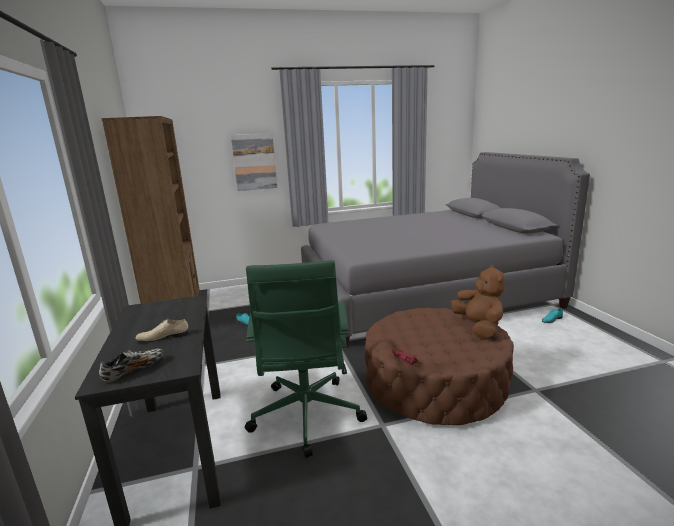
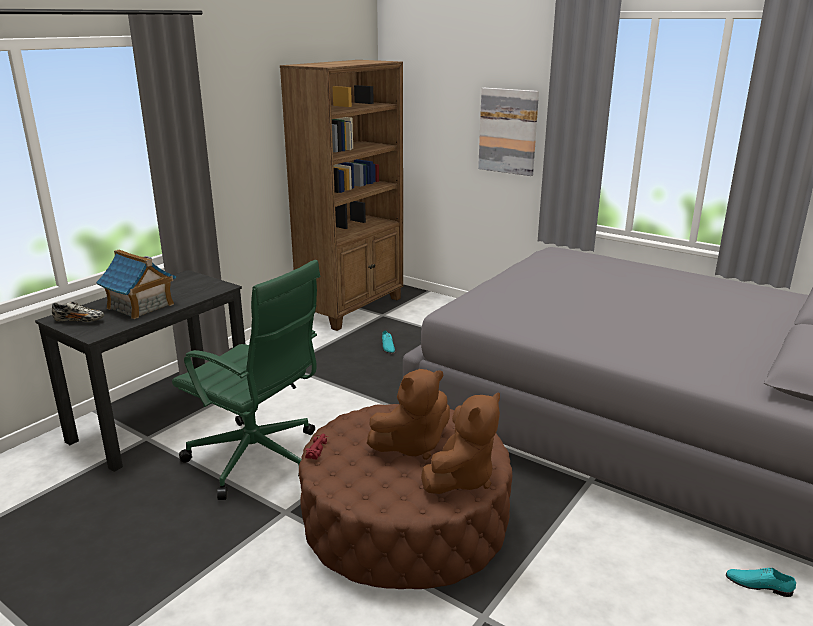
camera: 50 degrees right, 5 degrees up
beige shoe [135,319,189,342] -> toy house [96,250,176,319]
green office chair [245,260,367,458] -> green office chair turned 105 degrees counterclockwise [172,260,320,500]
none -> brown plush toy [367,369,450,460]

